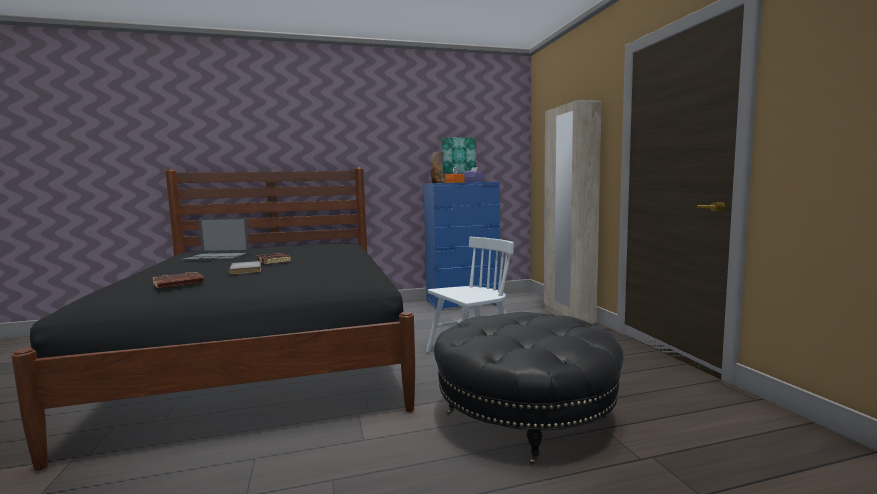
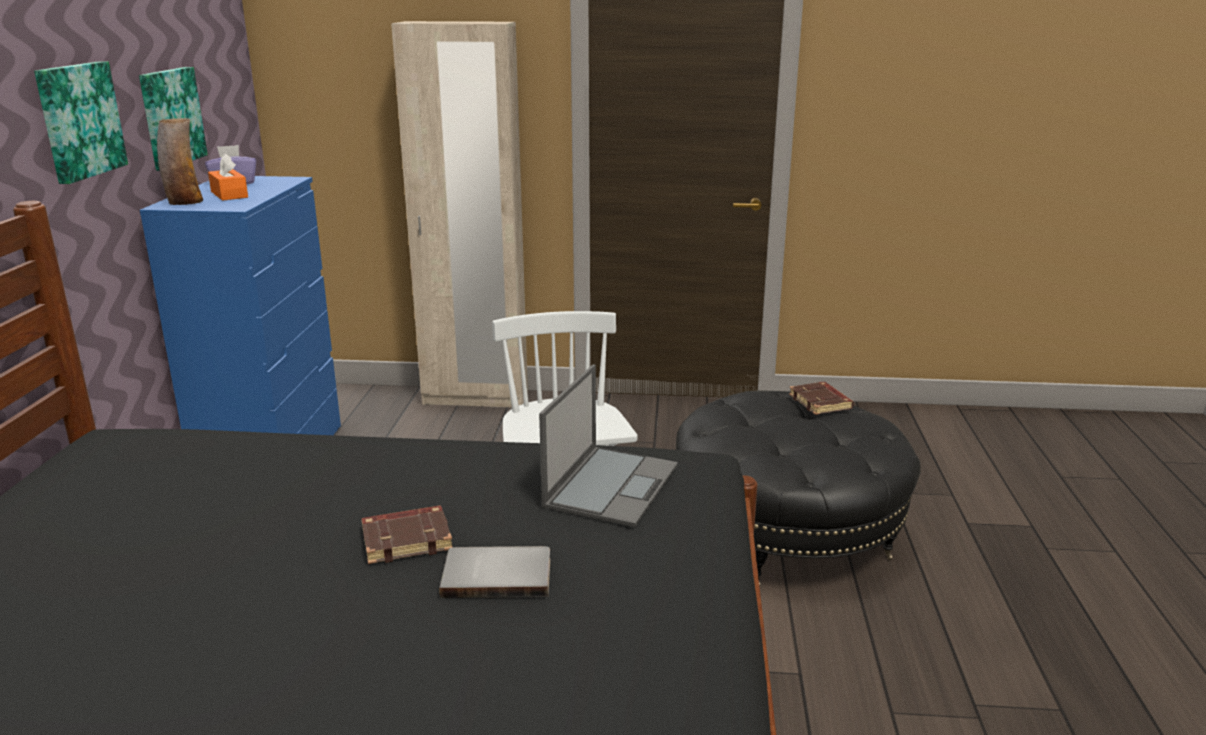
camera: 70 degrees left, 15 degrees up
brown book [152,272,204,289] -> brown book moved to [789,382,854,415]
laptop [181,217,250,261] -> laptop moved to [539,364,678,527]
none -> picture [34,61,128,184]

